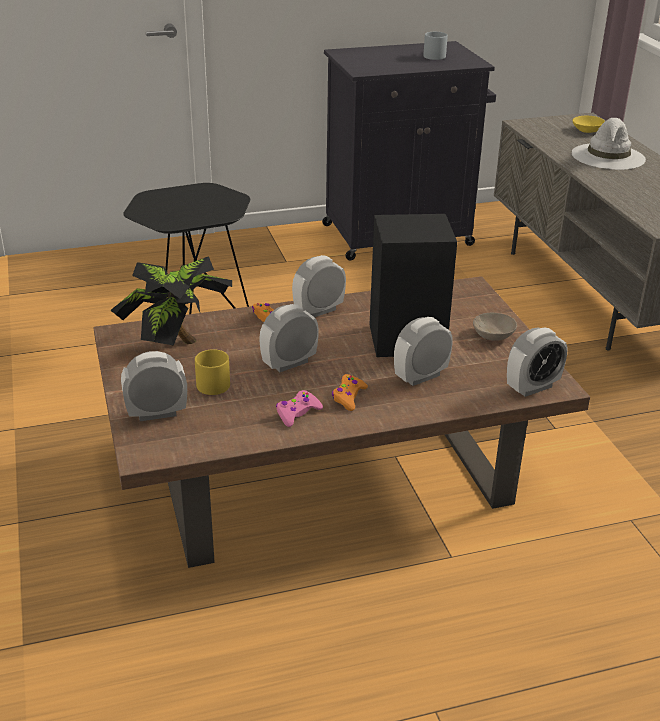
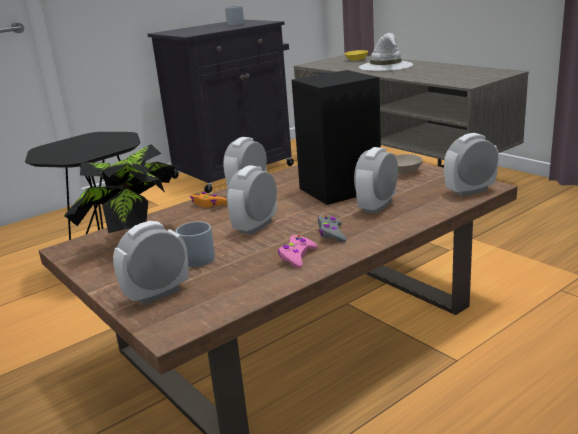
camera: 20 degrees left, 10 degrees down
yellow mug [195,349,230,395] -> grey mug [174,222,215,267]
orange game controller [332,374,368,411] -> grey game controller [318,215,347,243]
alarm clock [507,327,568,397] -> alarm clock turned 150 degrees counterclockwise [444,133,499,197]

